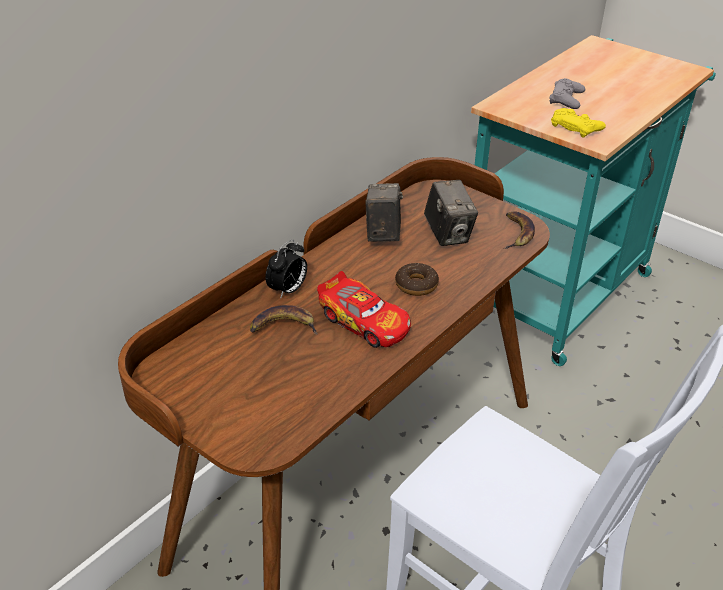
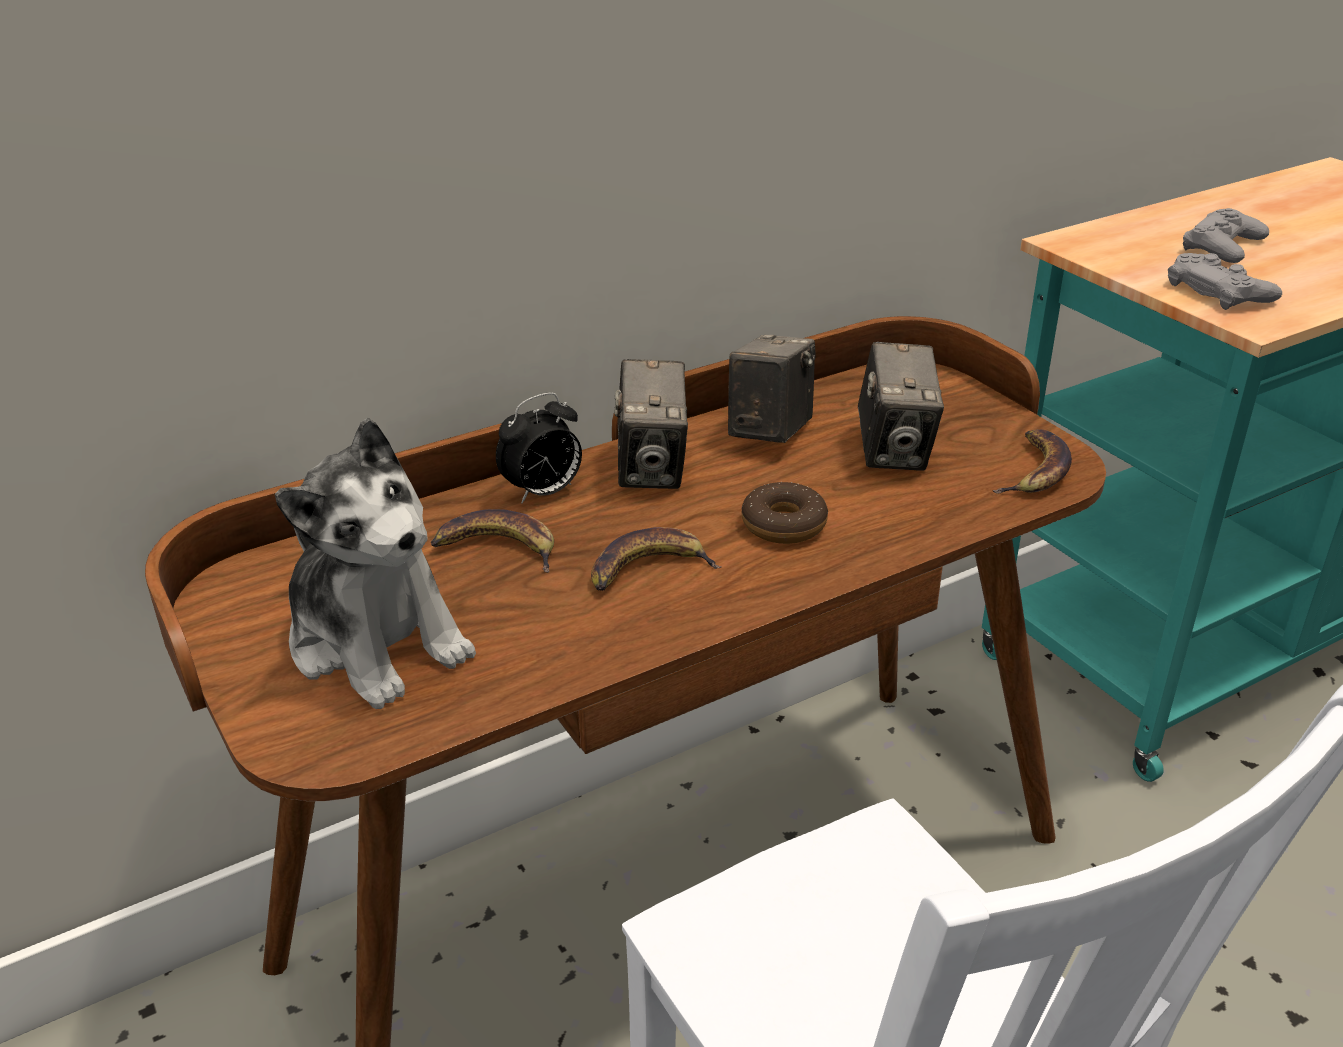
camera: 20 degrees right, 5 degrees down
toy car [317,271,411,348] -> banana [591,527,722,591]
yellow game controller [551,108,606,138] -> grey game controller [1168,253,1282,310]
none -> plush toy [275,418,476,709]
none -> camera [614,359,688,489]

